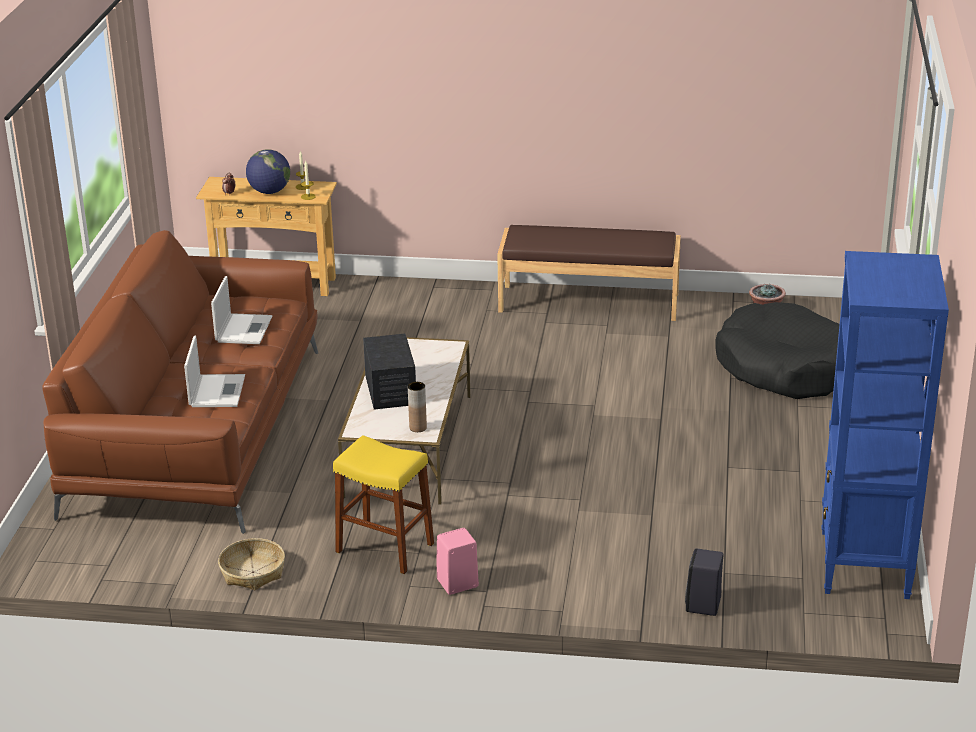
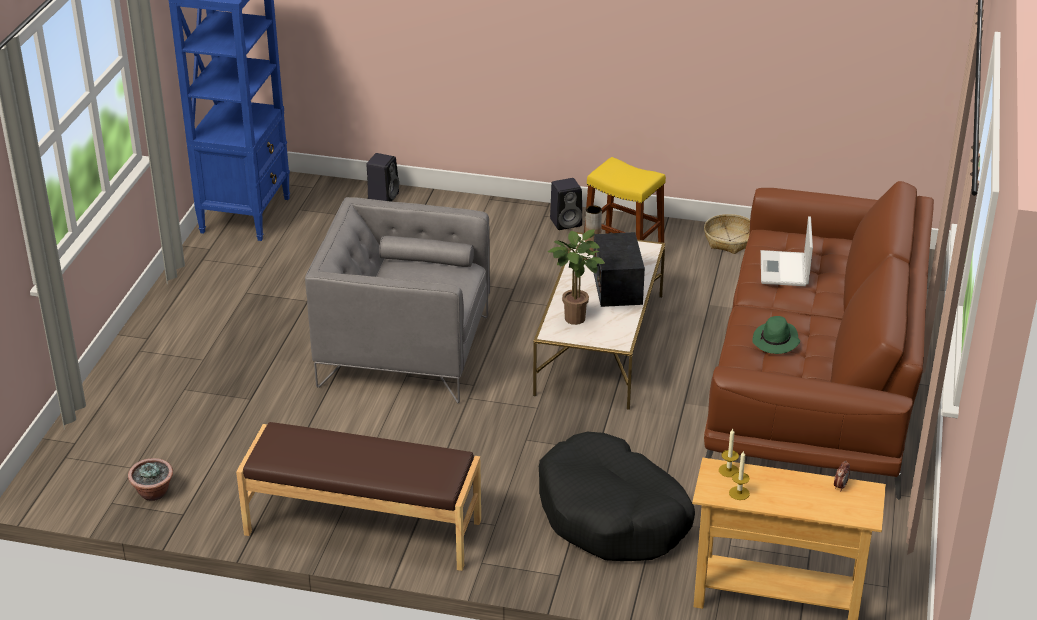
camera: 175 degrees left, 5 degrees up
laptop [211,276,272,344] -> green hat [752,316,800,354]
globe [246,149,290,194] -> none
pink speaker [437,528,479,595] -> black speaker [550,178,582,230]
black dog bed [715,302,840,399] -> black dog bed moved to [539,432,695,561]
none -> grey armchair [305,197,490,403]
none -> potted plant [548,229,605,325]

